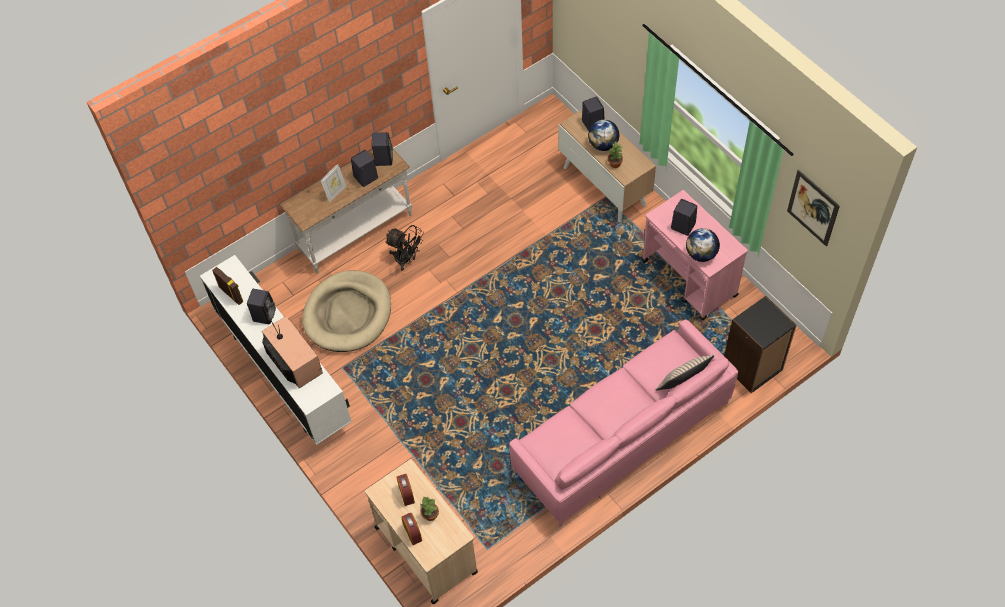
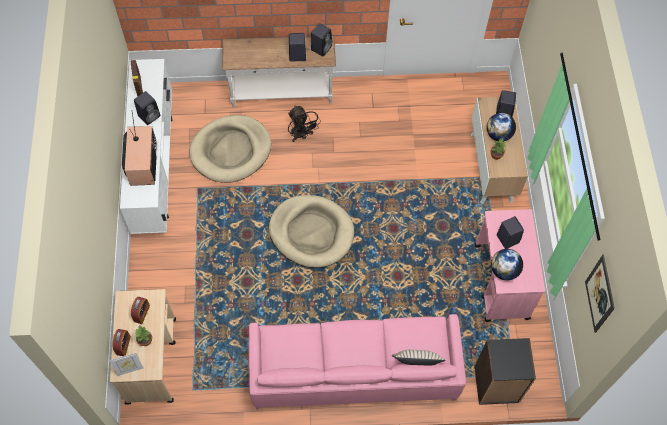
camera: 30 degrees right, 5 degrees up
picture frame [320,164,346,203] -> picture frame moved to [109,353,143,376]
none -> beige dog bed [269,195,354,268]

